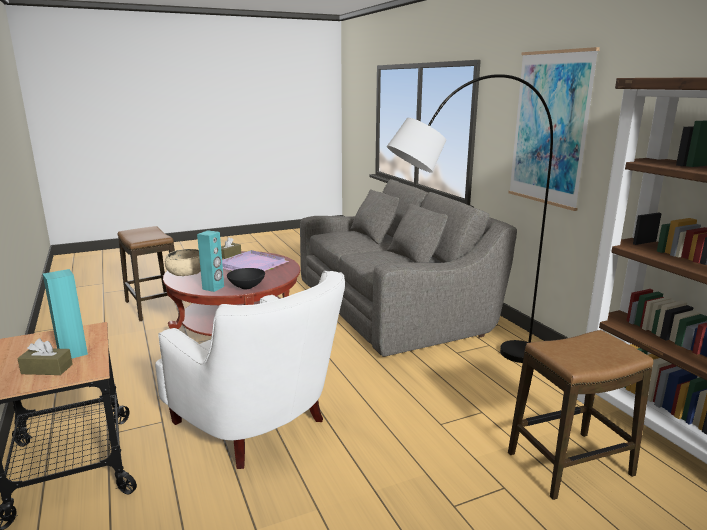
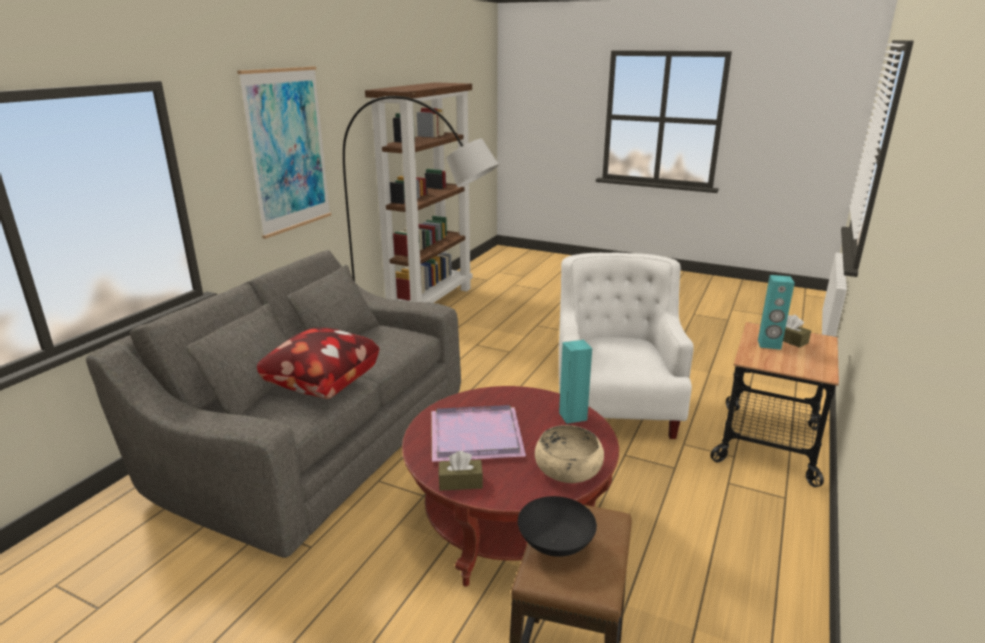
camera: 130 degrees left, 5 degrees up
black bowl [227,268,265,289] -> black bowl moved to [518,496,597,557]
stool [508,330,653,500] -> none
none -> pillow [257,327,379,399]

